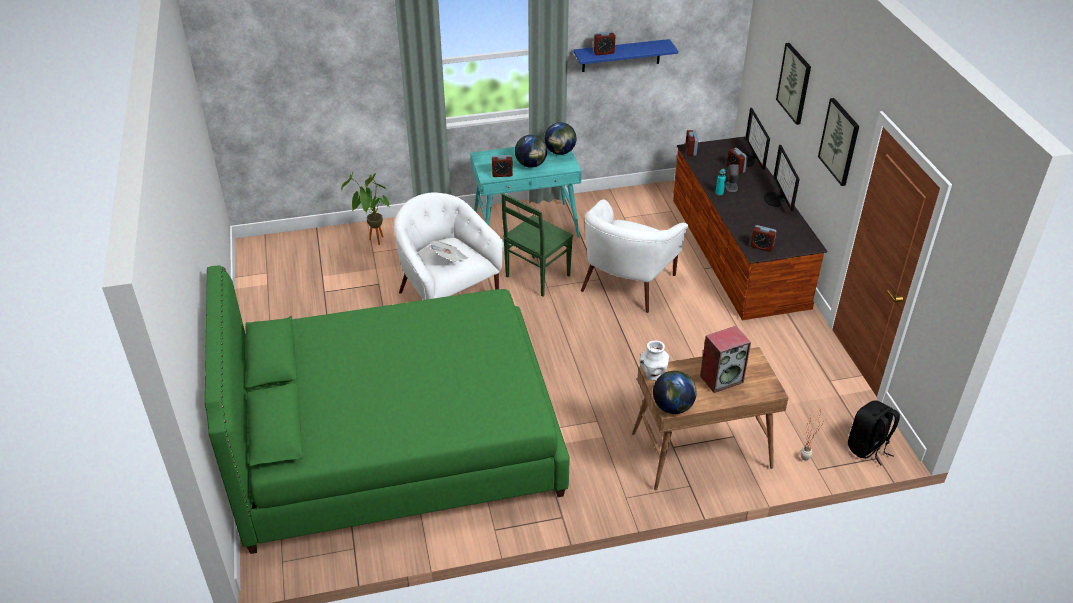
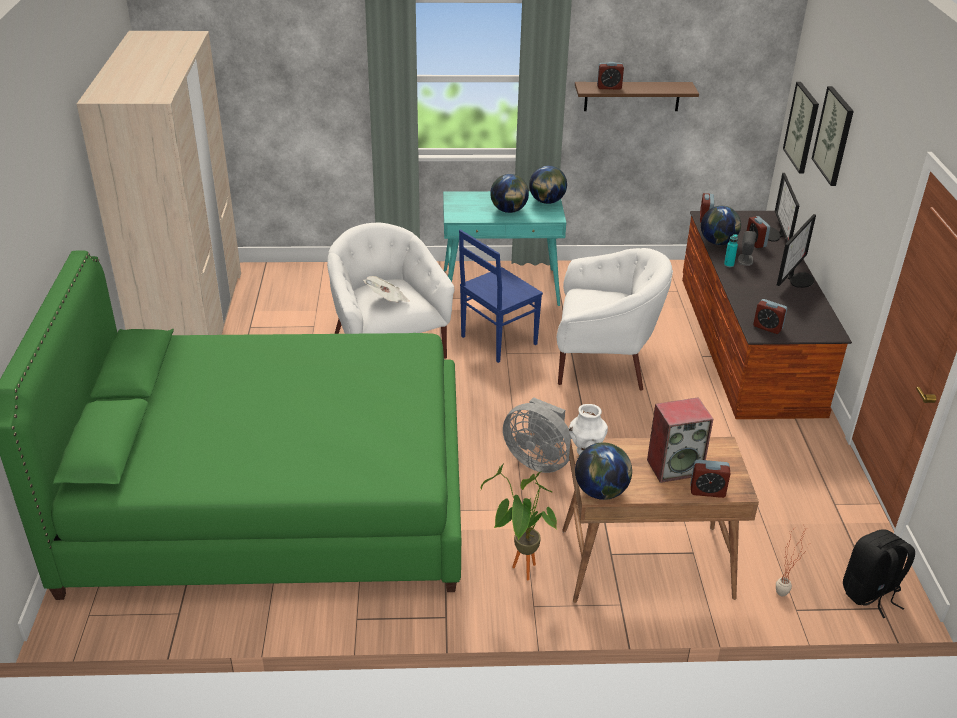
camera: 10 degrees right, 5 degrees down
potted plant [341,173,389,245] -> potted plant moved to [481,463,557,580]
alarm clock [492,155,513,177] -> alarm clock moved to [690,460,731,498]
green chair [502,193,573,297] -> blue chair [459,230,543,363]
blue shelf [574,39,678,72] -> brown shelf [575,82,699,111]
white armchair [581,199,688,313] -> white armchair turned 120 degrees counterclockwise [557,248,673,391]
monitor [764,145,800,211] -> monitor turned 150 degrees counterclockwise [777,214,816,288]
picture [818,98,859,186] -> picture moved to [783,82,819,174]
none -> beige wardrobe [77,31,241,335]
none -> grey fan [503,397,572,473]
none -> globe [701,206,741,245]

